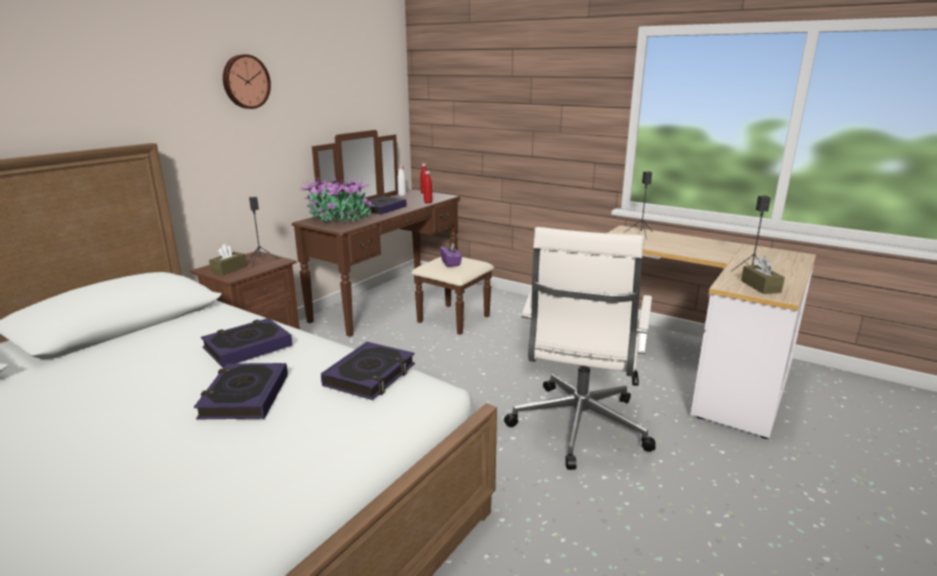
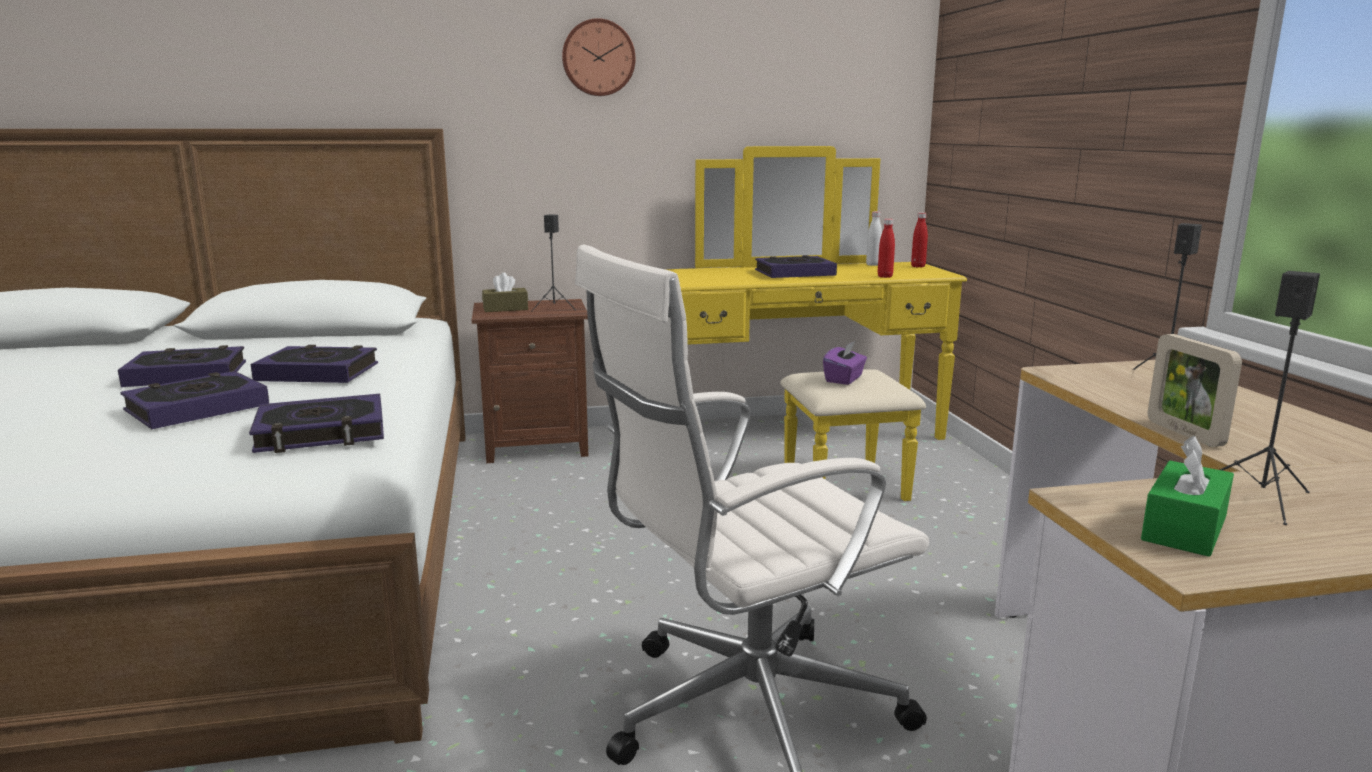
camera: 45 degrees right, 5 degrees down
brown dresser [292,130,494,337] -> yellow dresser [665,146,967,501]
potted plant [300,177,374,224] -> none
brown tissue box [741,256,785,294] -> green tissue box [1141,436,1234,557]
none -> book [118,345,246,387]
none -> picture frame [1148,334,1242,447]

